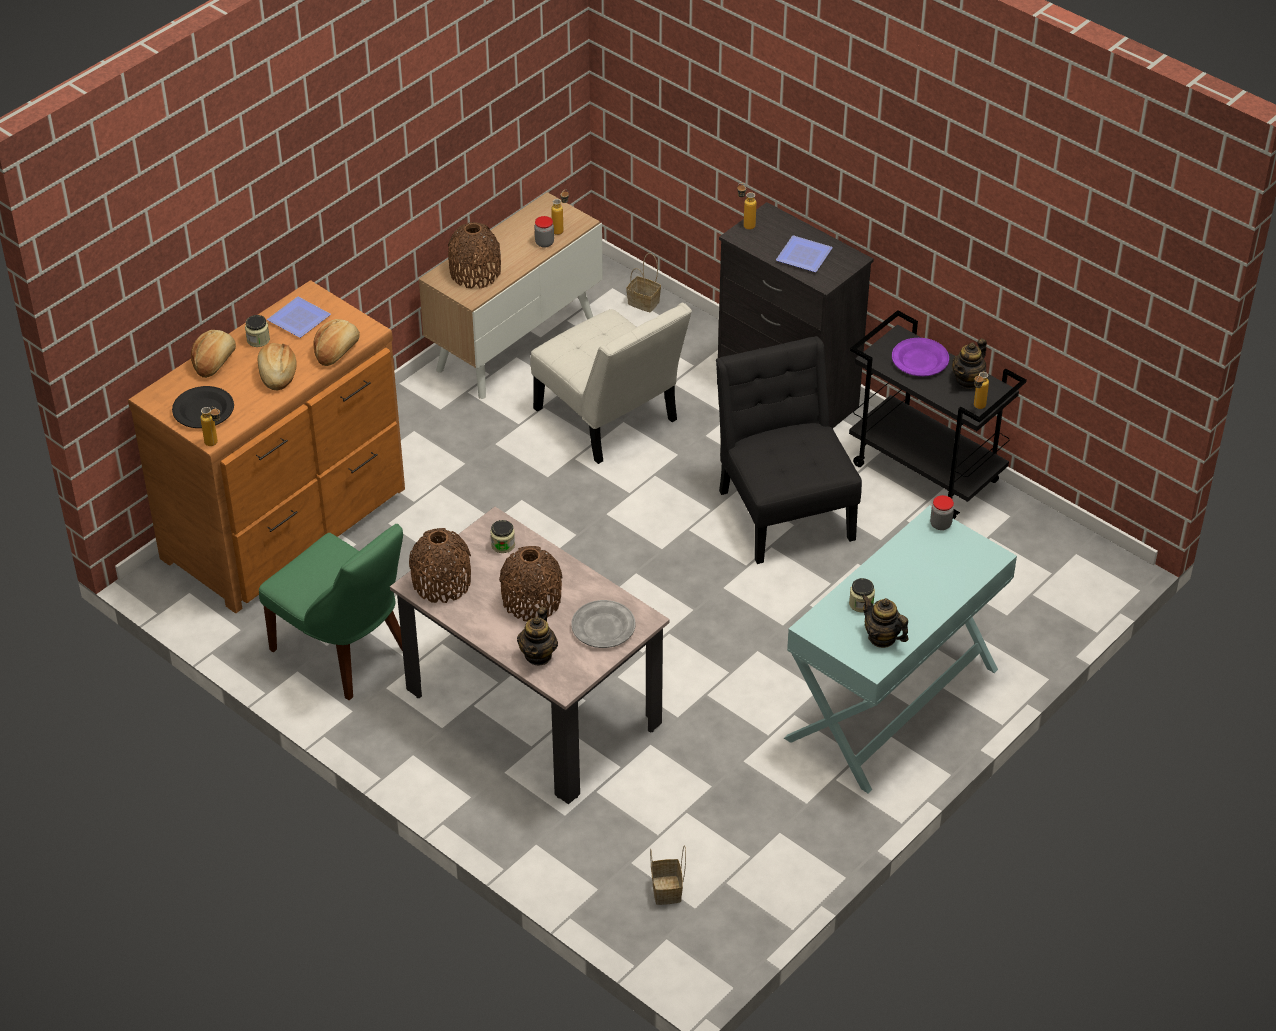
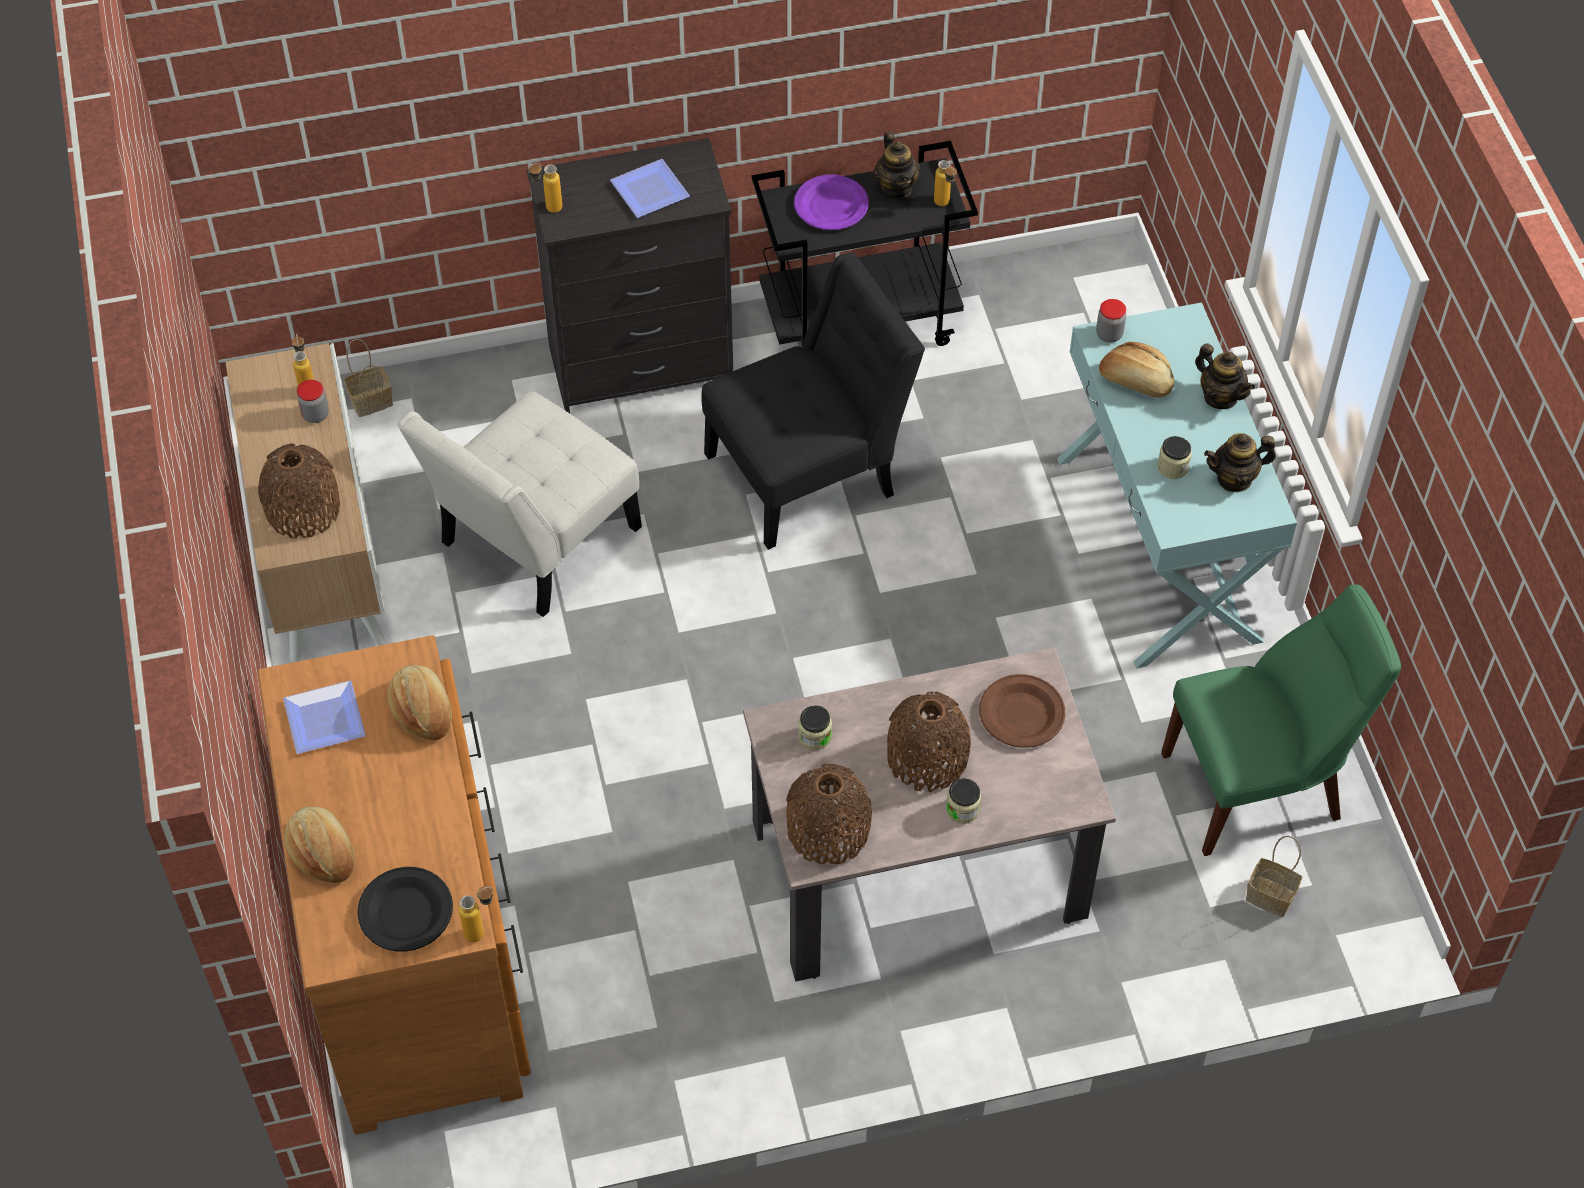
camera: 55 degrees left, 10 degrees up
jar [245,315,270,347] -> jar moved to [946,778,981,824]
bread [258,343,297,390] -> bread moved to [1099,342,1174,398]
green chair [259,524,403,700] -> green chair moved to [1161,584,1401,856]
teapot [517,607,558,666] -> teapot moved to [1195,343,1255,409]
white chair [531,303,692,464] -> white chair turned 135 degrees clockwise [397,391,642,617]
grey plate [571,600,635,648] -> brown plate [979,674,1065,748]
black chair [716,336,862,564] -> black chair turned 135 degrees clockwise [701,252,925,550]

